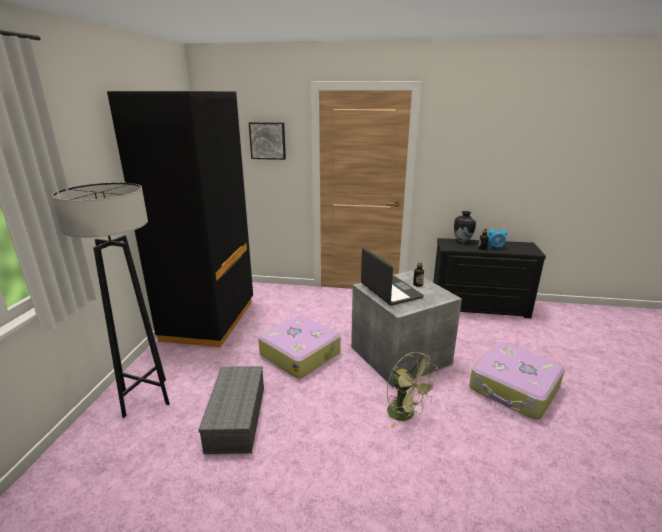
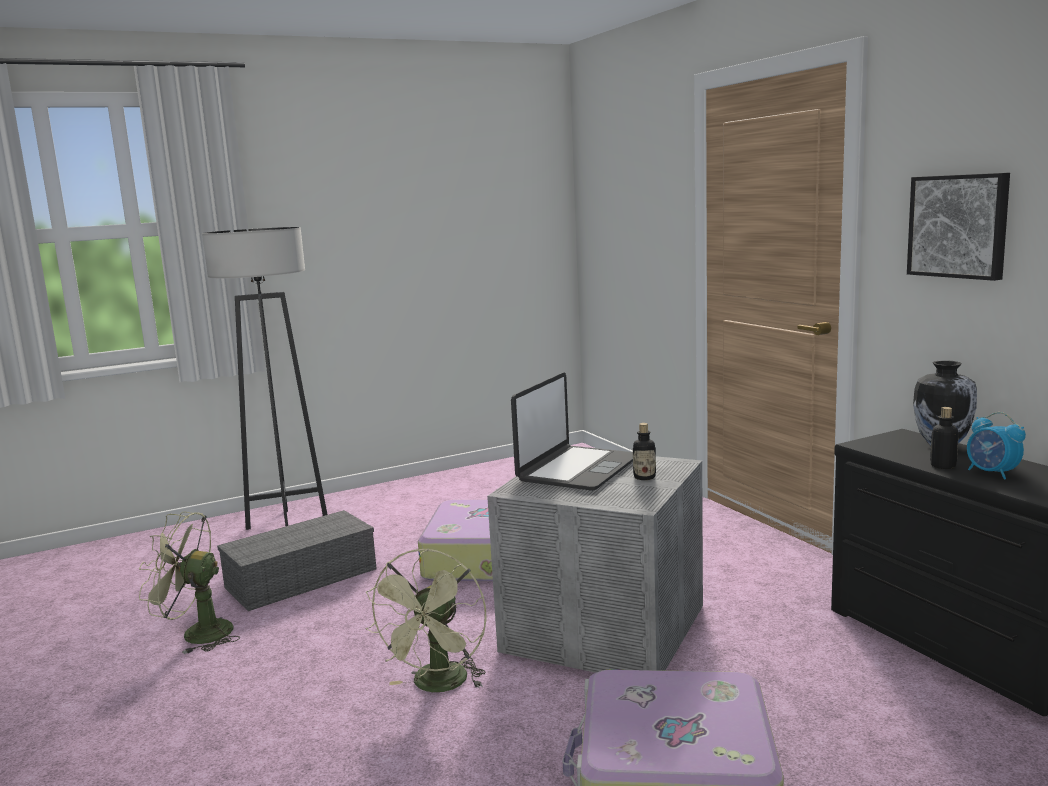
camera: 55 degrees right, 10 degrees down
black wardrobe [107,91,253,347] -> none
picture [249,122,286,160] -> picture moved to [907,173,1010,281]
none -> green fan [139,511,240,654]

